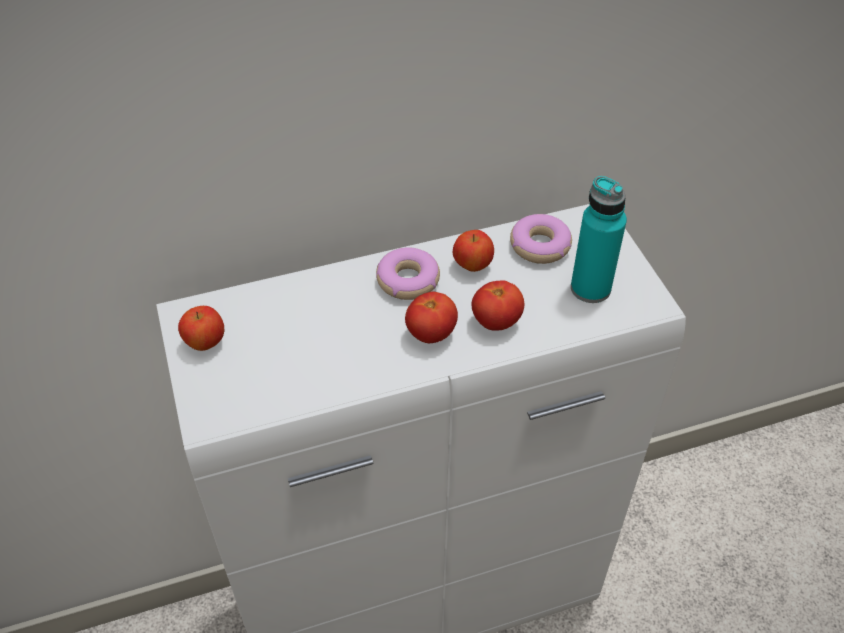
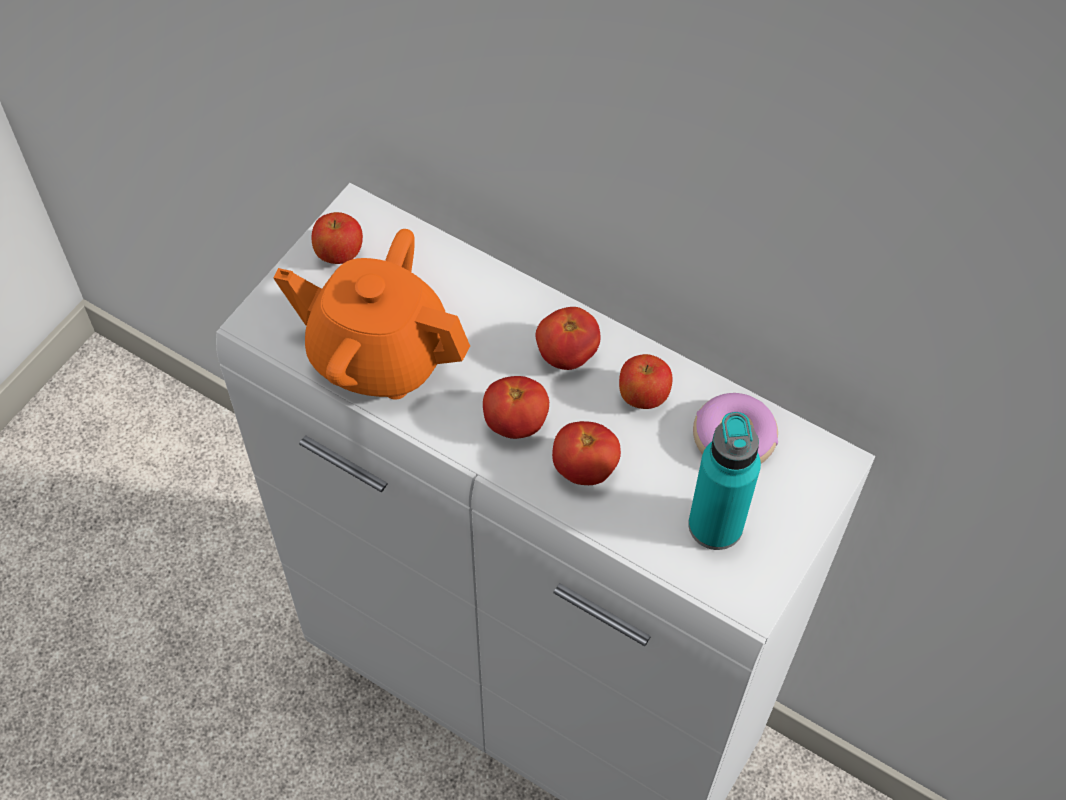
camera: 50 degrees right, 10 degrees up
donut [376,247,440,300] -> tomato [535,307,601,370]
none -> orange teapot [273,229,470,400]

